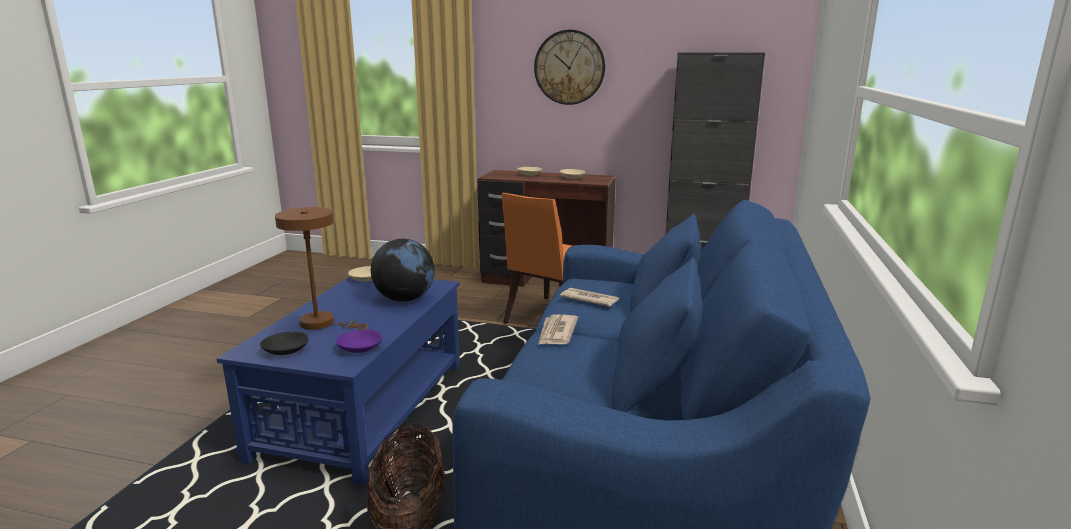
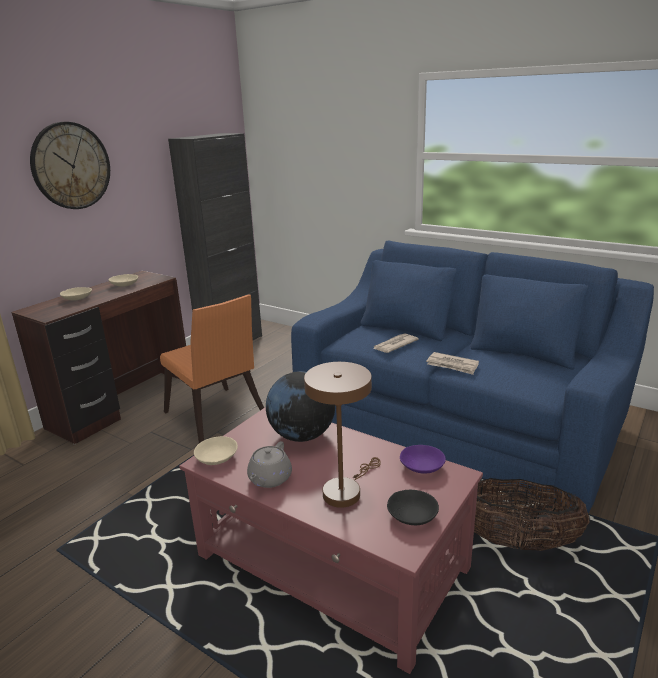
camera: 70 degrees left, 5 degrees up
blue coffee table [217,277,460,485] -> red coffee table [179,407,483,674]
none -> grey teapot [247,441,292,488]

